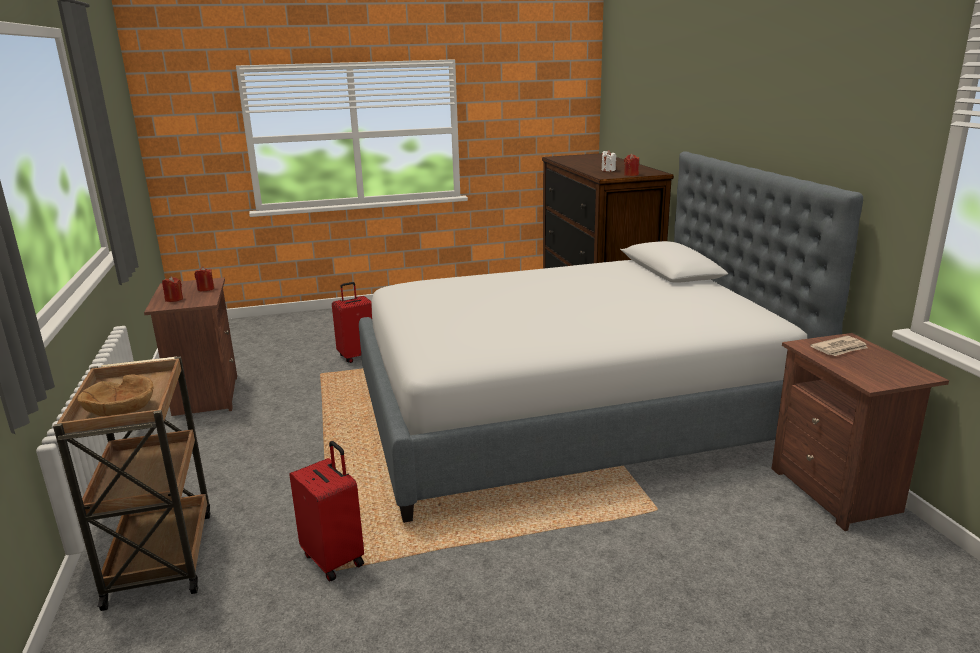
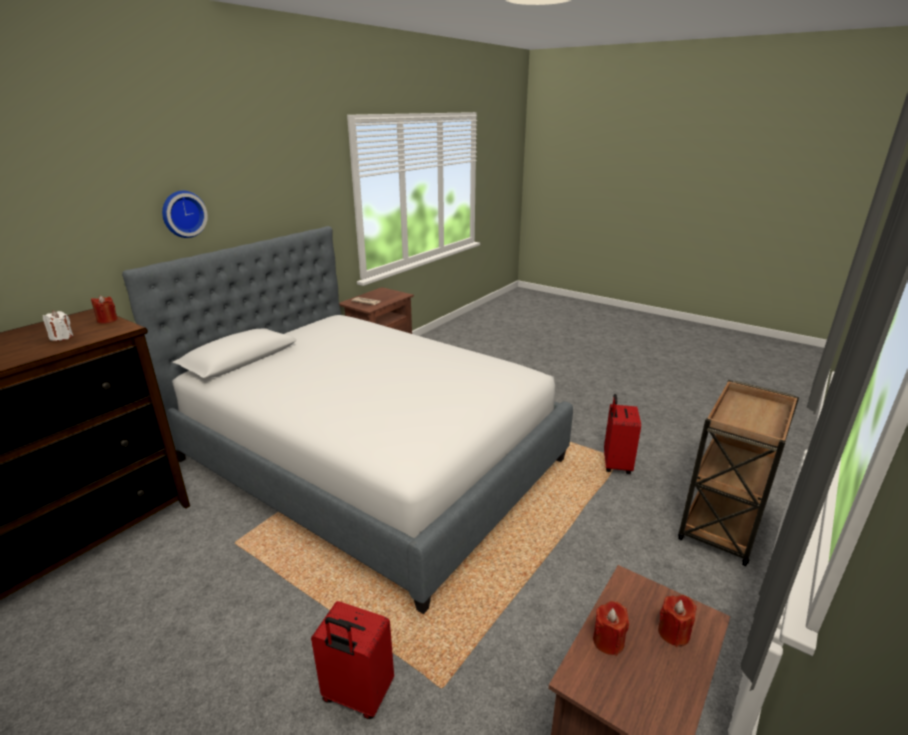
camera: 130 degrees left, 5 degrees up
brown bowl [77,375,154,416] -> none
none -> wall clock [162,191,208,238]

